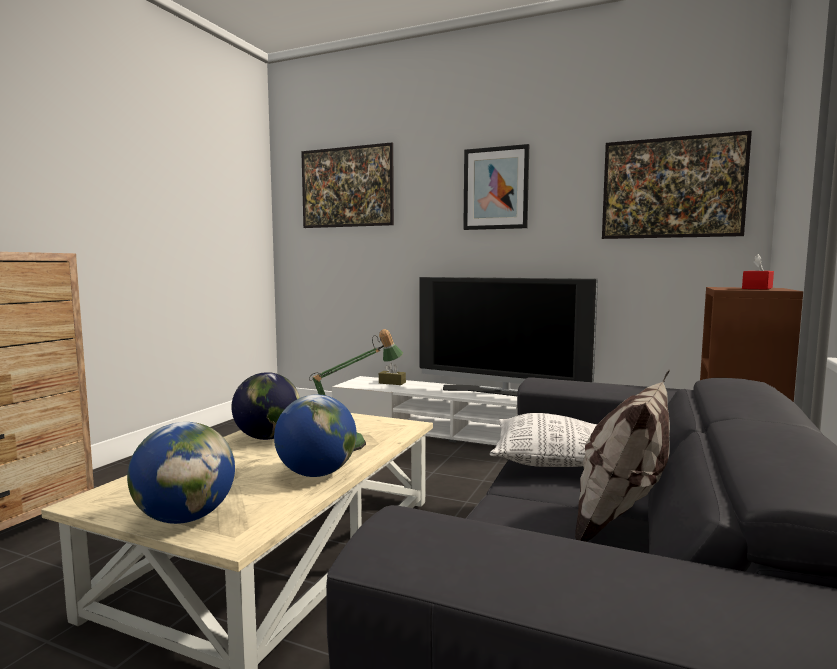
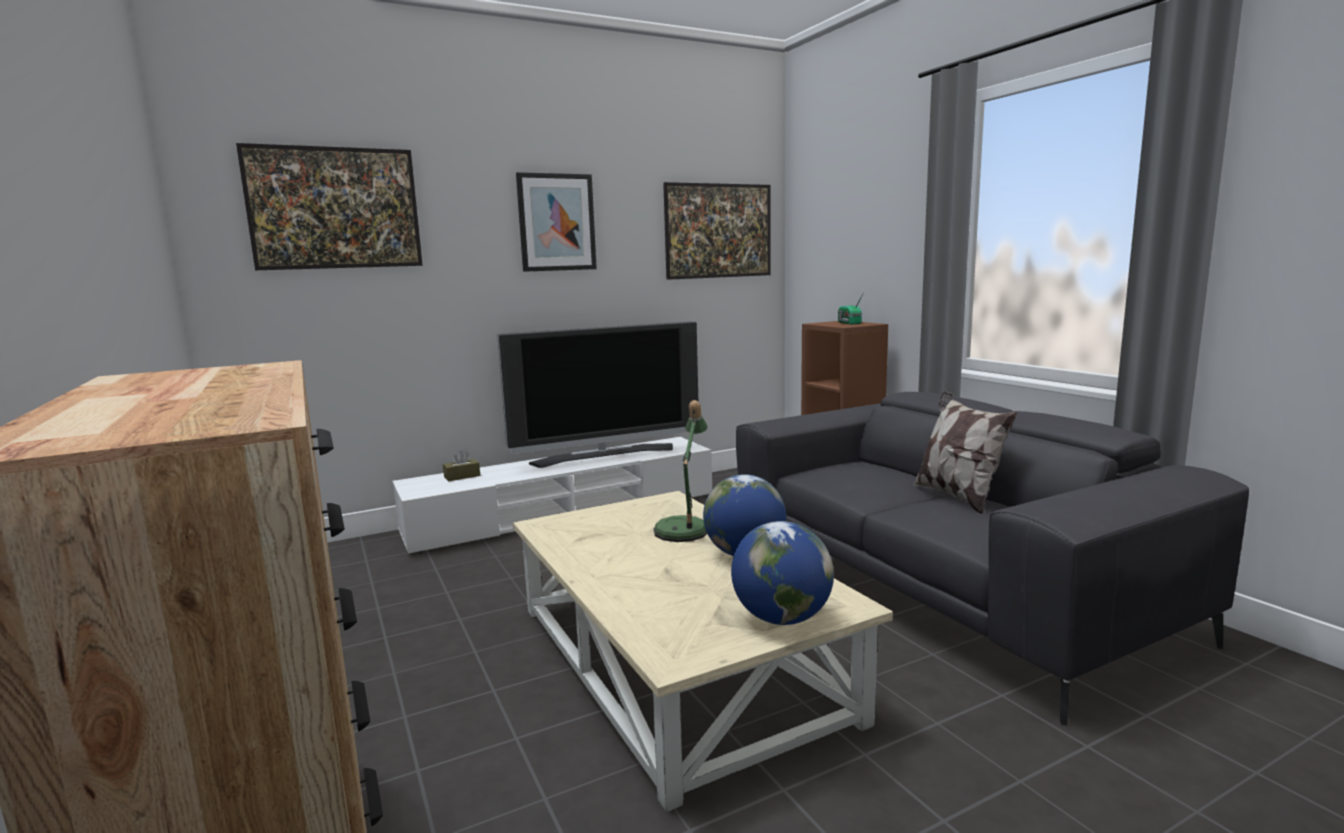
camera: 50 degrees left, 5 degrees up
globe [231,372,300,440] -> none
pillow [490,413,597,467] -> none
red tissue box [742,254,774,290] -> radio [838,294,863,324]

